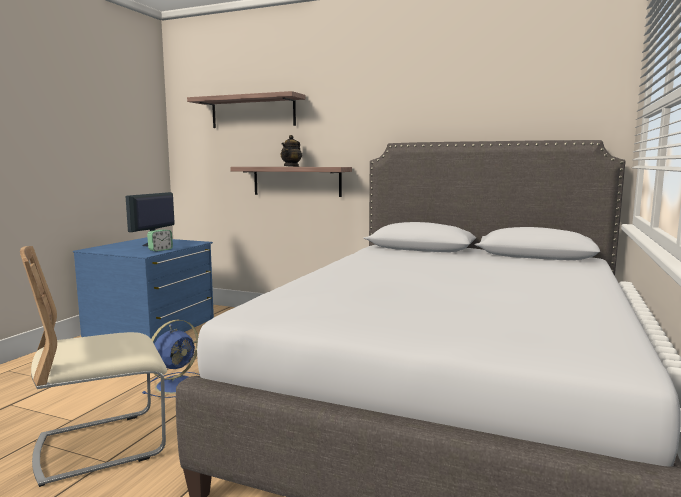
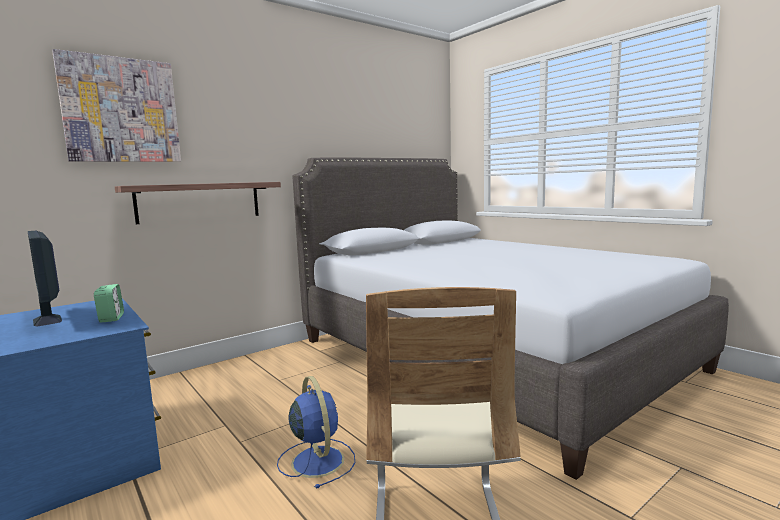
camera: 60 degrees left, 0 degrees up
shelf [187,91,305,128] -> picture [52,49,181,162]
teapot [281,135,302,167] -> none

